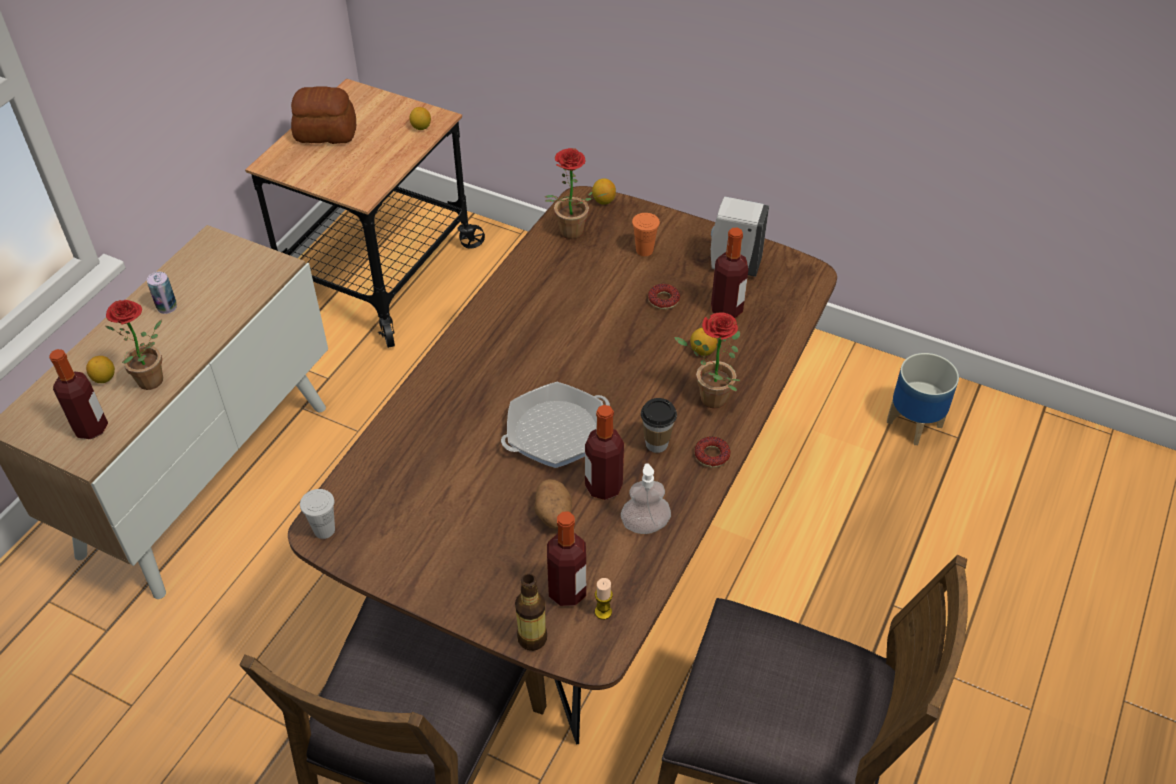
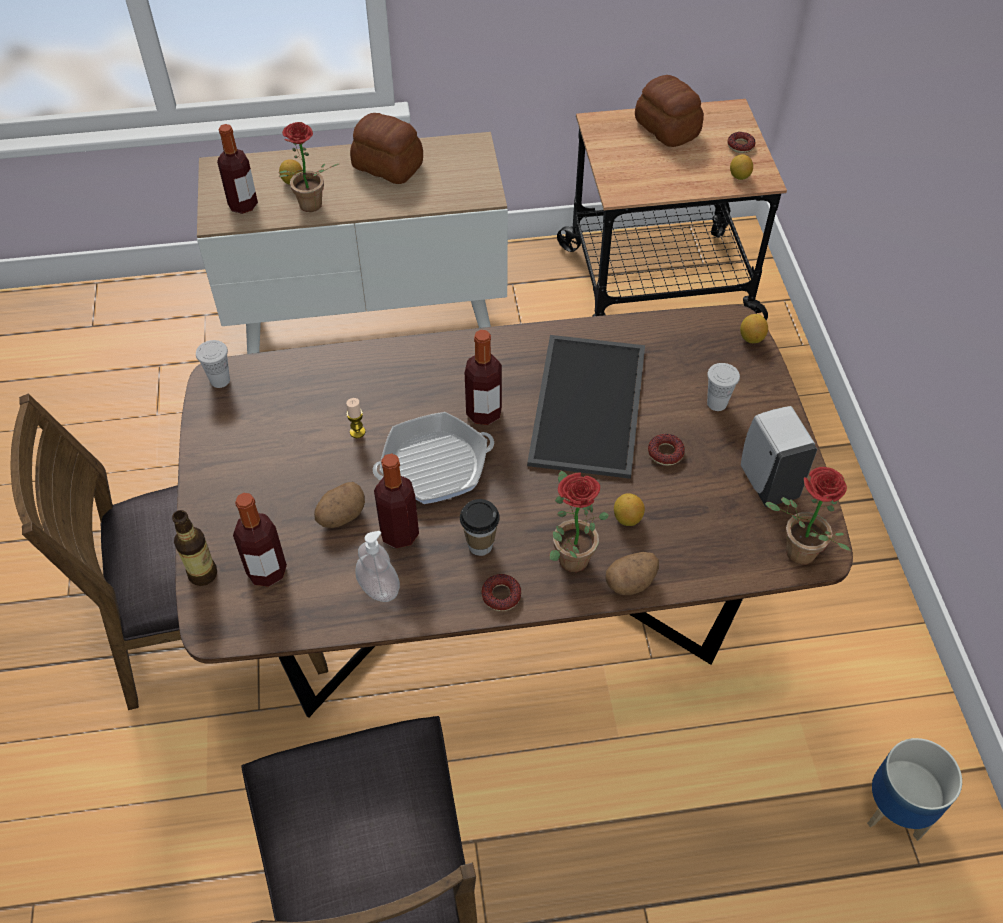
camera: 55 degrees right, 5 degrees up
can [147,272,177,314] -> bread [350,113,423,184]
frying pan [501,382,610,468] -> frying pan turned 135 degrees clockwise [373,412,494,504]
potted plant [545,148,607,239] -> potted plant moved to [765,467,851,565]
candle [595,578,613,620] -> candle moved to [346,398,365,438]
orange cup [632,213,660,256] -> white cup [707,363,740,411]
bottle [711,228,748,318] -> bottle moved to [465,330,502,425]
none -> tray [527,335,645,479]
none -> potato [605,552,659,595]
none -> donut [728,132,756,153]

